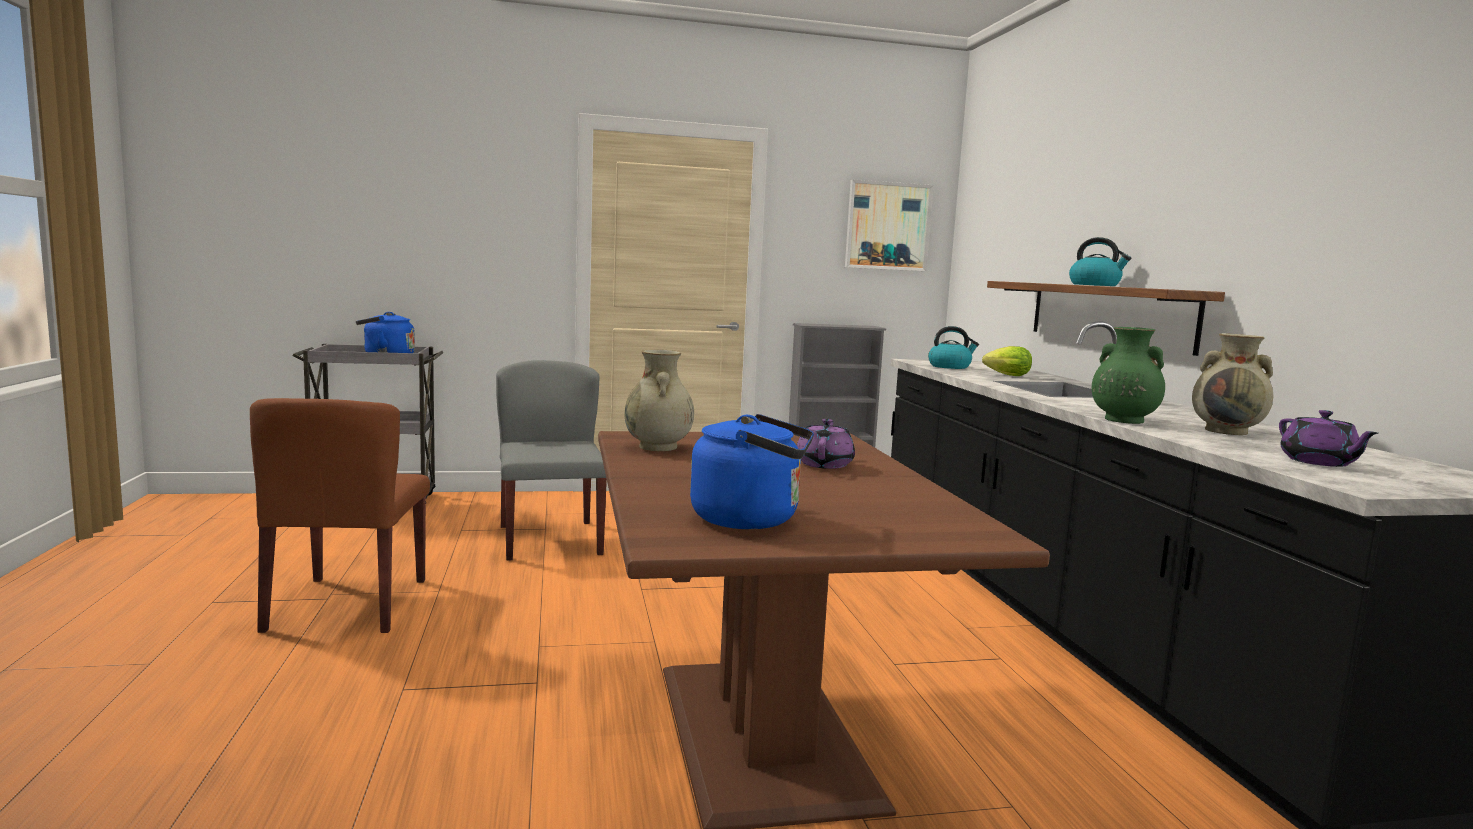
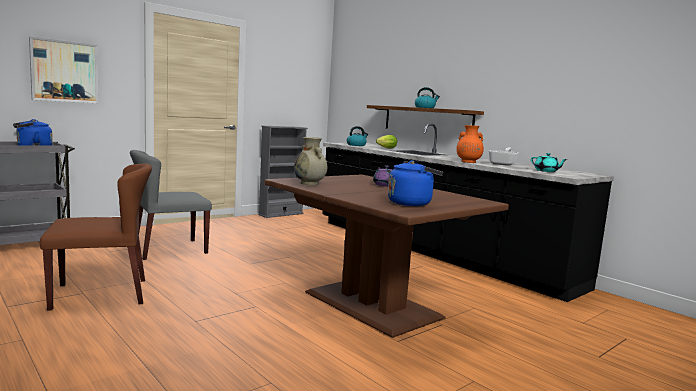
camera: 30 degrees left, 0 degrees up
brown chair [250,398,430,633] -> brown chair turned 75 degrees counterclockwise [40,163,152,311]
grey chair [496,360,607,561] -> grey chair turned 75 degrees counterclockwise [130,150,212,260]
picture [845,180,933,271] -> picture moved to [29,36,99,103]
green vase [1092,327,1165,424] -> orange vase [456,125,484,163]
beige vase [1192,333,1273,435] -> frying pan [489,147,519,166]
purple teapot [1279,410,1378,467] -> turquoise teapot [531,153,568,172]

